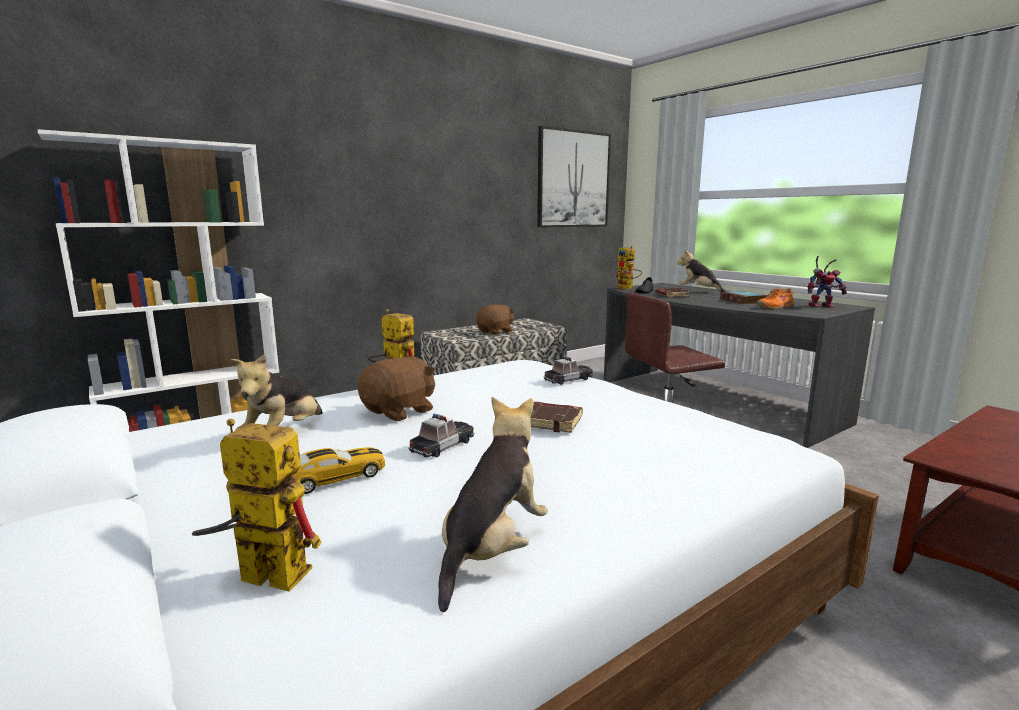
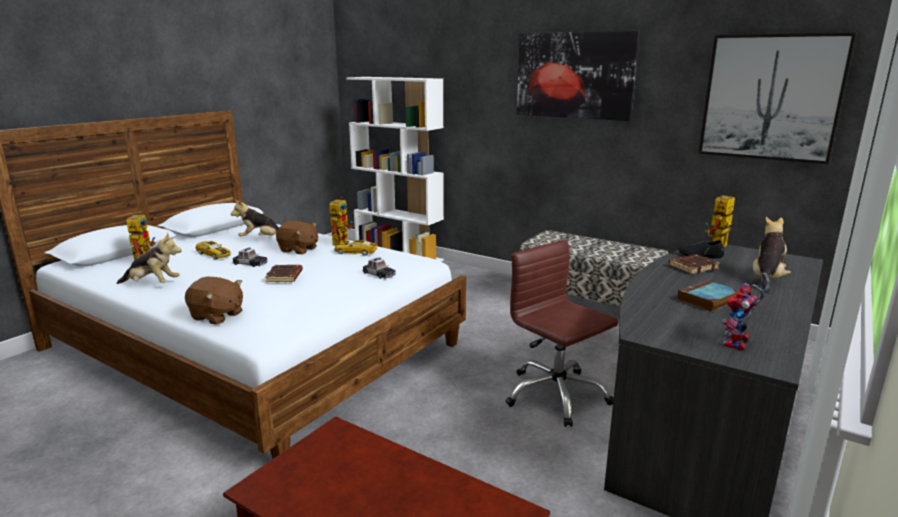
camera: 70 degrees right, 5 degrees up
brown plush toy [476,305,514,335] -> brown plush toy moved to [185,277,243,325]
orange shoe [756,288,795,309] -> none
toy robot [807,256,847,308] -> toy robot turned 60 degrees clockwise [722,273,770,350]
none -> toy car [335,240,377,256]
none -> picture [517,31,640,121]

